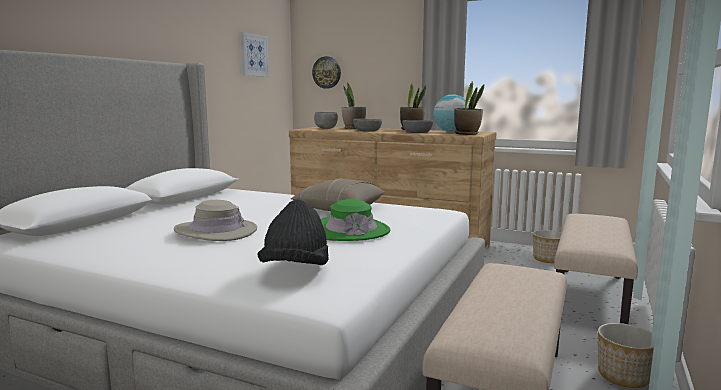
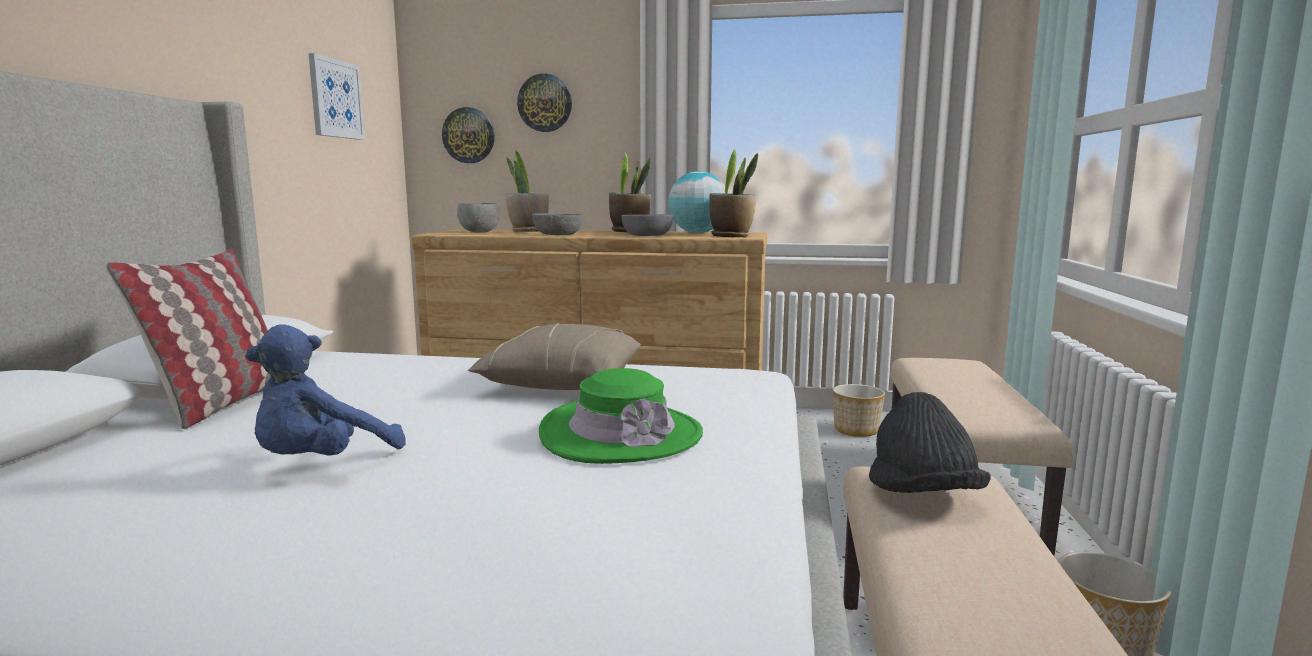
camera: 15 degrees left, 0 degrees up
beige hat [174,200,257,241] -> blue plush toy [245,324,406,455]
black hat [257,200,329,265] -> black hat moved to [869,392,991,493]
none -> pillow [106,249,271,429]
none -> wall clock [517,74,572,132]

